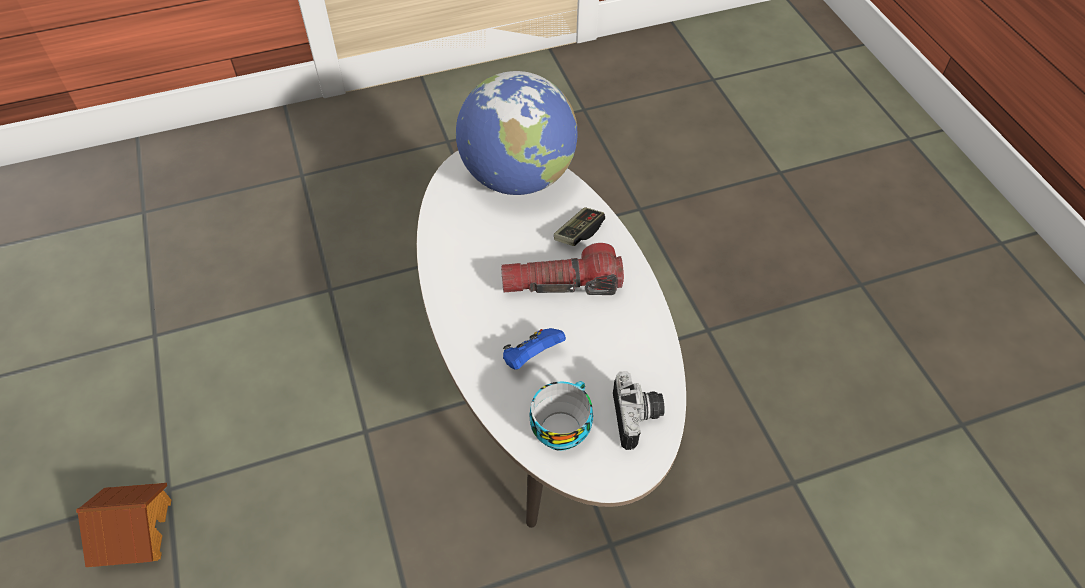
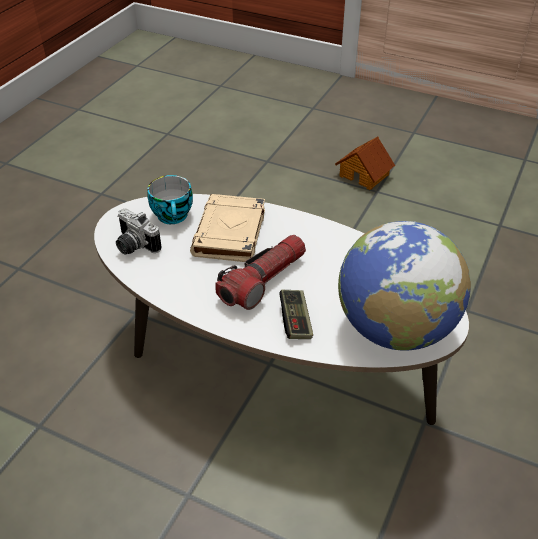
camera: 135 degrees right, 10 degrees down
blue game controller [503,328,566,370] -> beige book [190,194,265,262]

